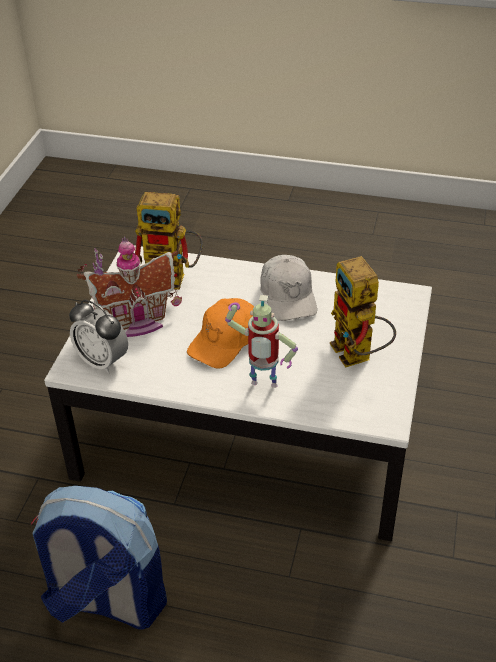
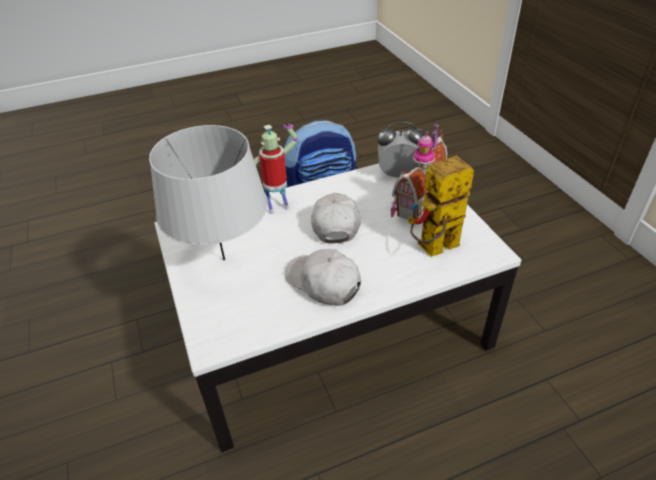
camera: 145 degrees right, 0 degrees up
orange cap [187,298,254,368] -> white cap [311,193,361,243]
toy robot [330,256,396,368] -> grey table lamp [149,125,268,260]

